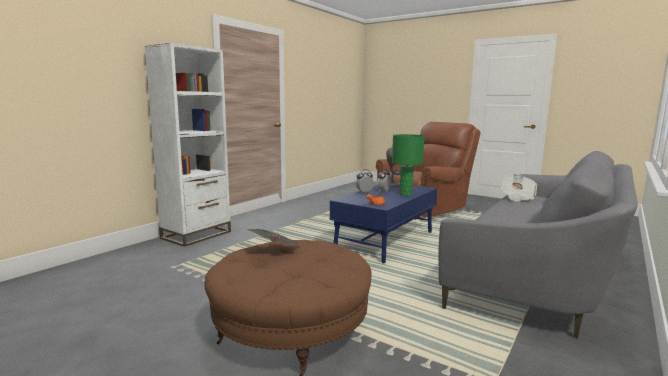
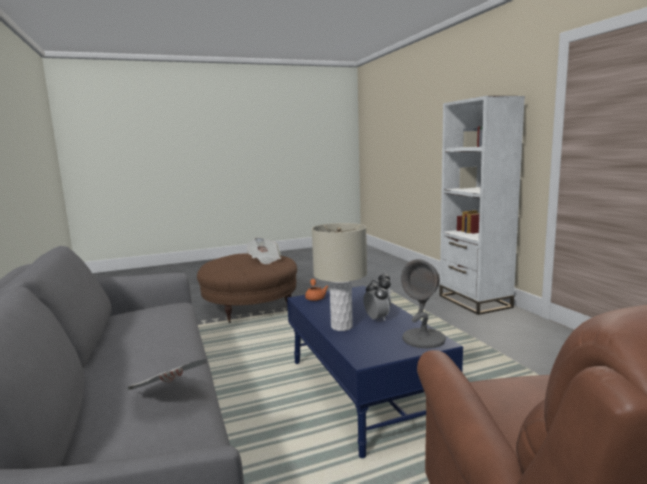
camera: 125 degrees right, 0 degrees up
green table lamp [392,134,425,196] -> beige table lamp [312,223,367,331]

